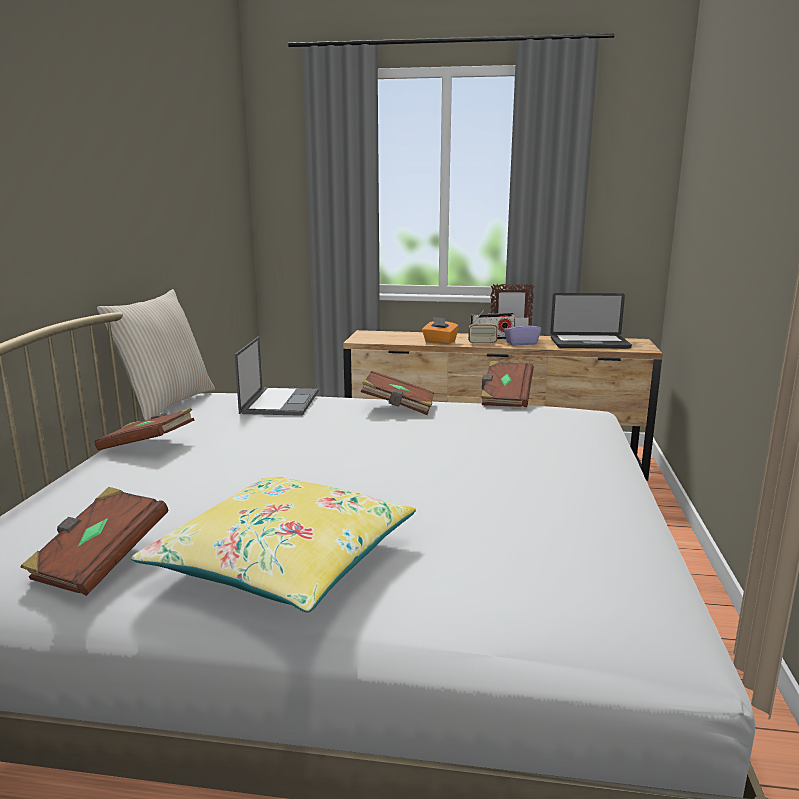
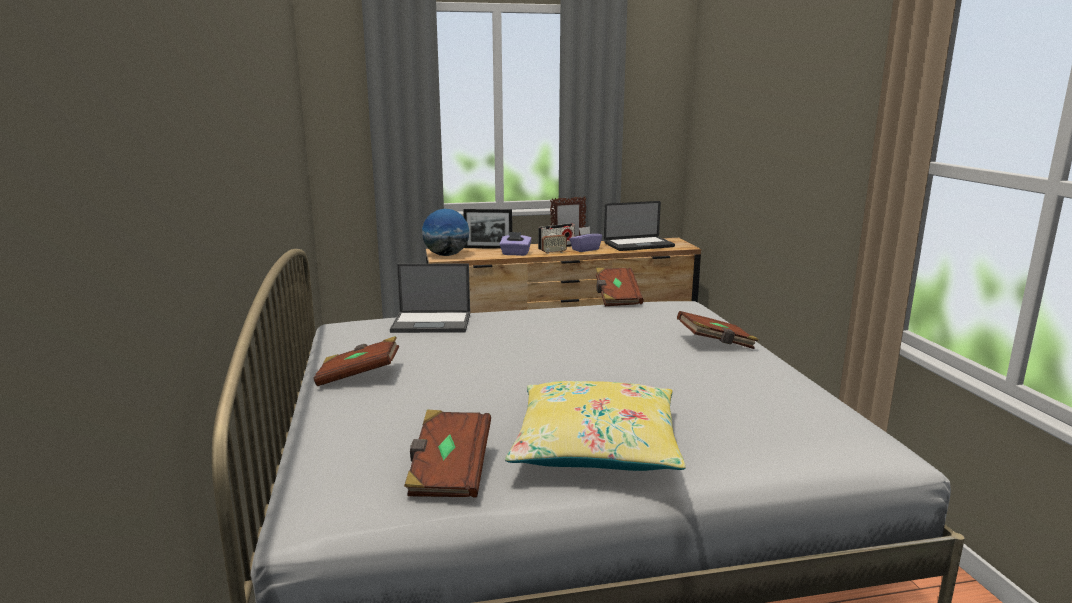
camera: 20 degrees left, 0 degrees up
beige pillow [97,289,215,420] -> none
laptop [235,337,318,416] -> laptop turned 105 degrees clockwise [390,264,470,333]
brown book [361,371,435,415] -> brown book moved to [677,311,758,349]
orange tissue box [422,317,459,344] -> purple tissue box [500,232,532,256]
none -> globe [422,209,470,256]
none -> picture frame [463,209,512,249]

